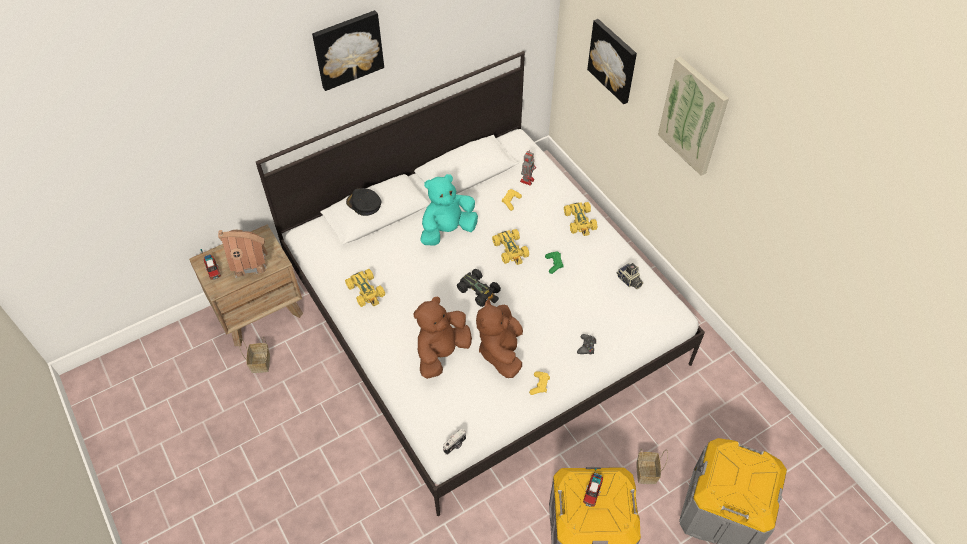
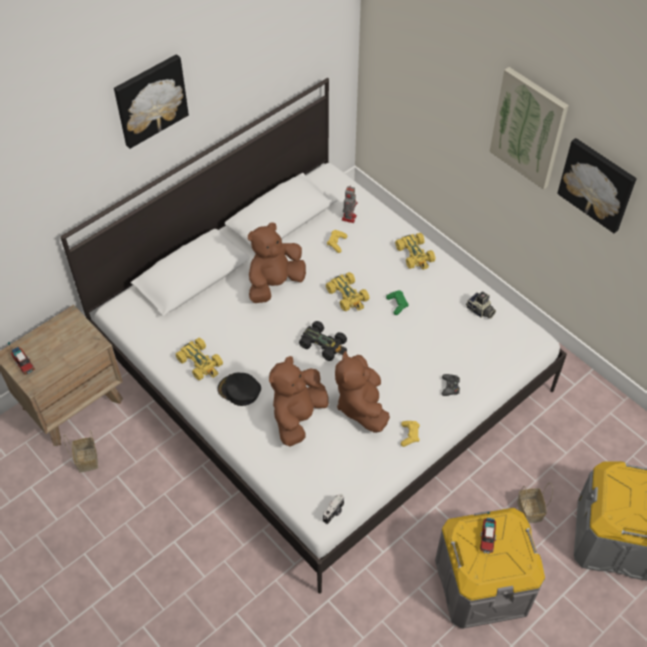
camera: 10 degrees left, 0 degrees up
toy house [218,230,268,278] -> none
black cap [346,188,381,216] -> black cap moved to [217,373,261,406]
turquoise plush toy [420,174,478,245] -> brown plush toy [248,223,306,303]
picture [587,19,637,104] -> picture moved to [557,138,637,233]

